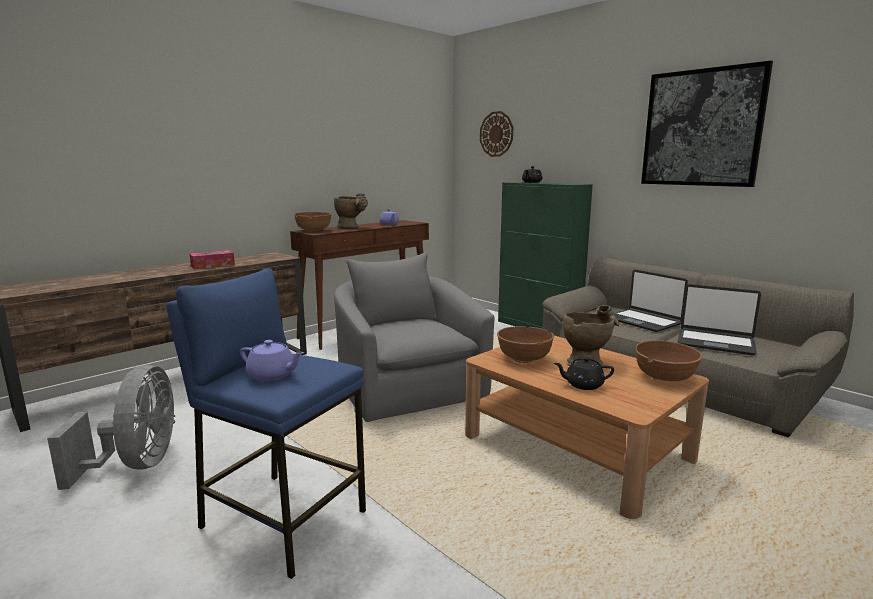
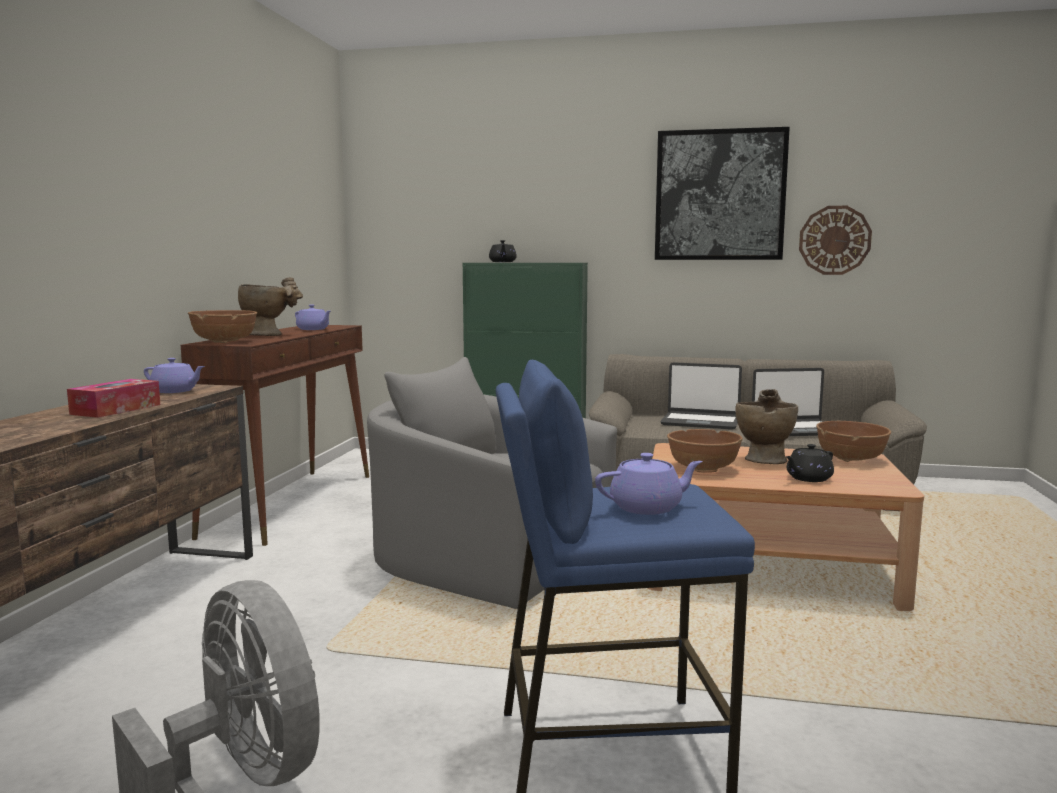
camera: 35 degrees left, 5 degrees down
wall clock [480,111,513,157] -> wall clock moved to [799,206,872,275]
none -> purple teapot [144,358,205,393]

